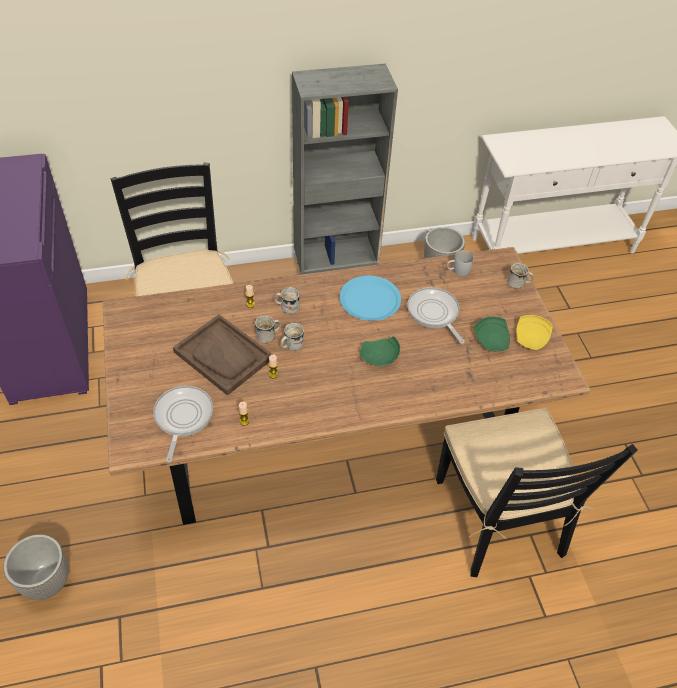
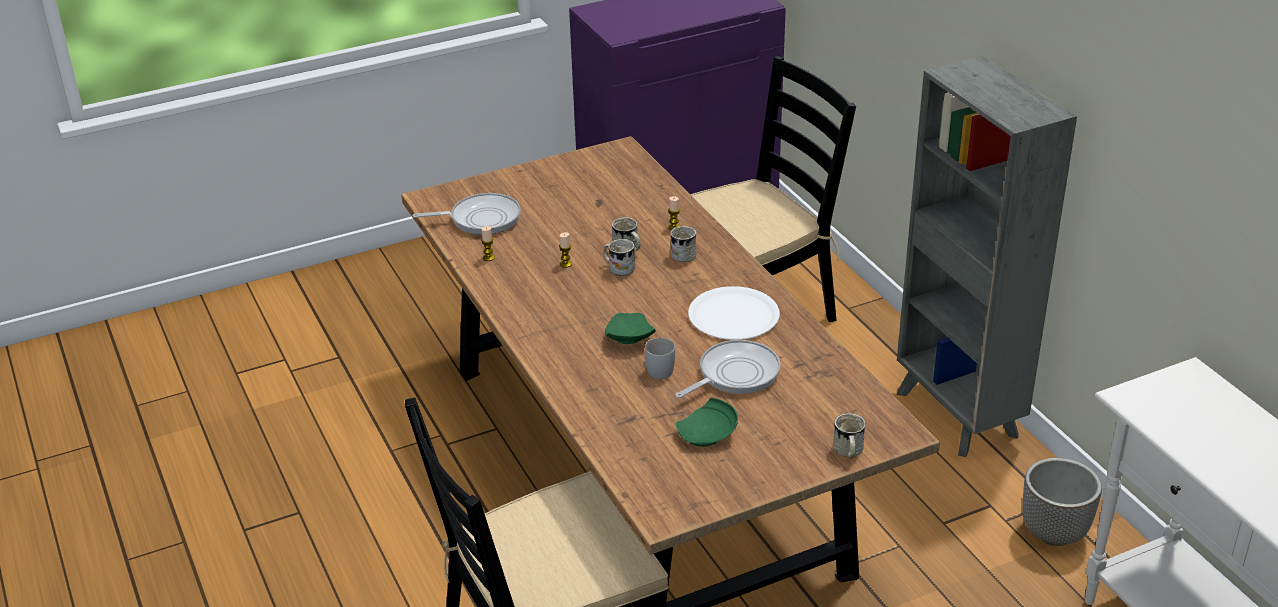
camera: 80 degrees right, 15 degrees down
planter [3,534,68,600] -> none
brown tray [173,314,273,396] -> none
blue plate [340,276,401,321] -> white plate [688,286,780,340]
white mug [447,250,474,276] -> white mug moved to [645,338,675,379]
yellow plate [516,315,553,350] -> none

